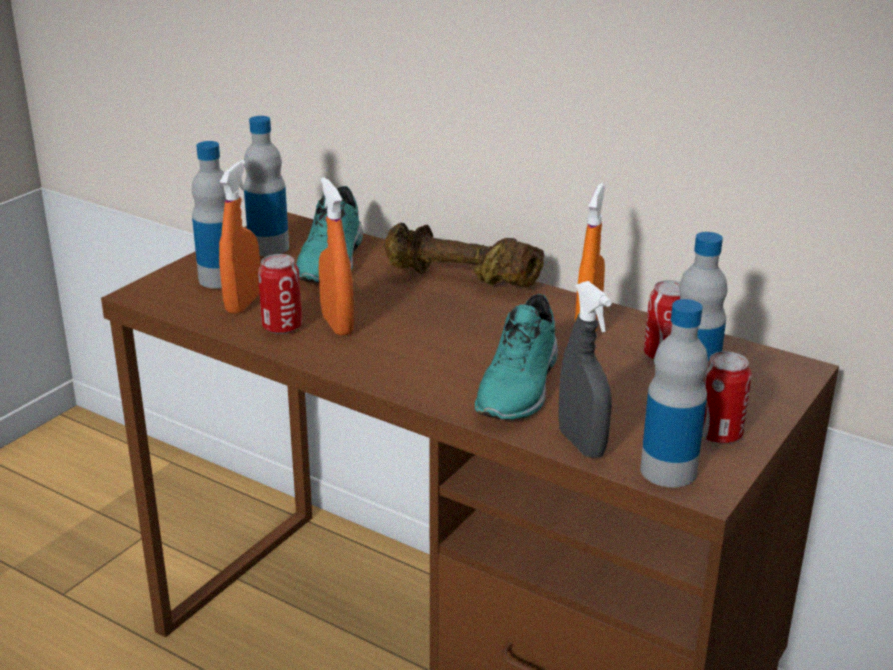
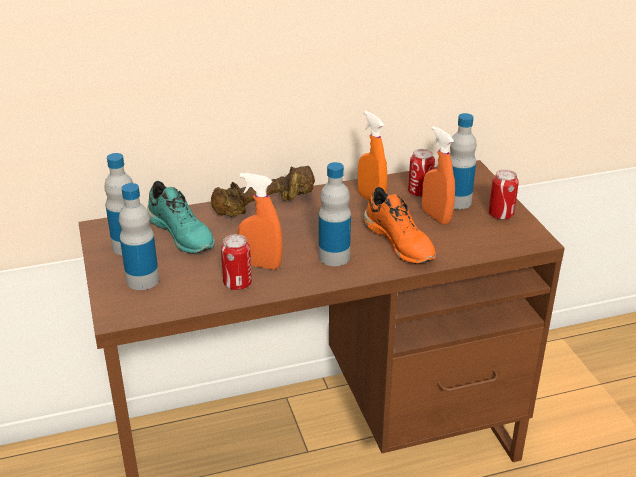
camera: 50 degrees left, 5 degrees up
orange spray bottle [219,160,260,314] -> orange spray bottle moved to [422,126,455,225]
turquoise shoe [475,294,558,420] -> orange shoe [363,187,436,263]
grey spray bottle [558,281,612,458] -> none
bottle [640,299,708,487] -> bottle moved to [319,162,351,266]

